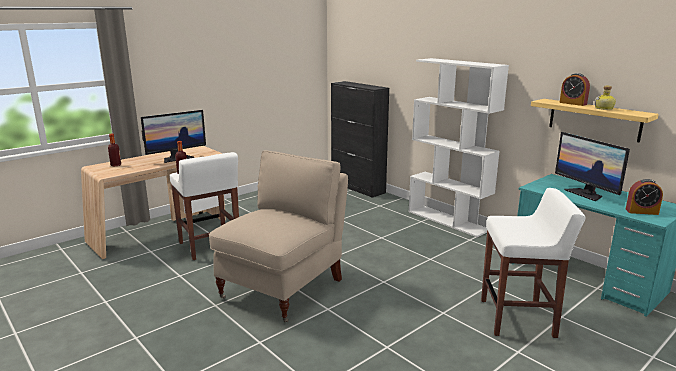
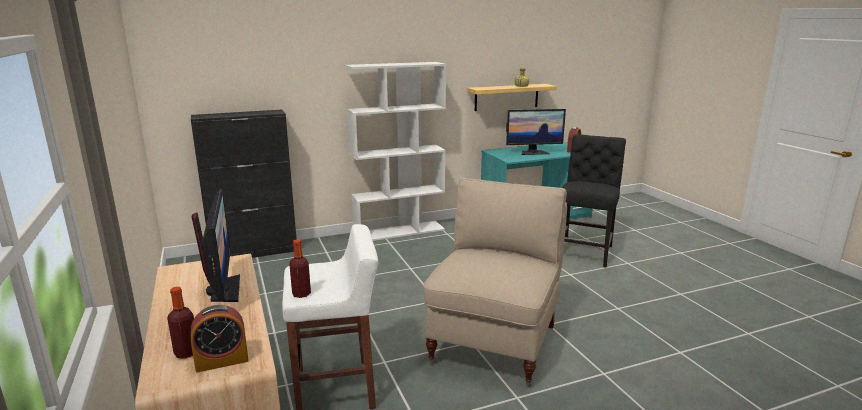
camera: 70 degrees left, 0 degrees up
beige chair [209,150,348,322] -> beige chair turned 60 degrees clockwise [423,178,567,387]
white stool [481,188,586,338] -> black chair [562,134,626,267]
alarm clock [559,73,590,106] -> alarm clock moved to [191,305,249,373]

